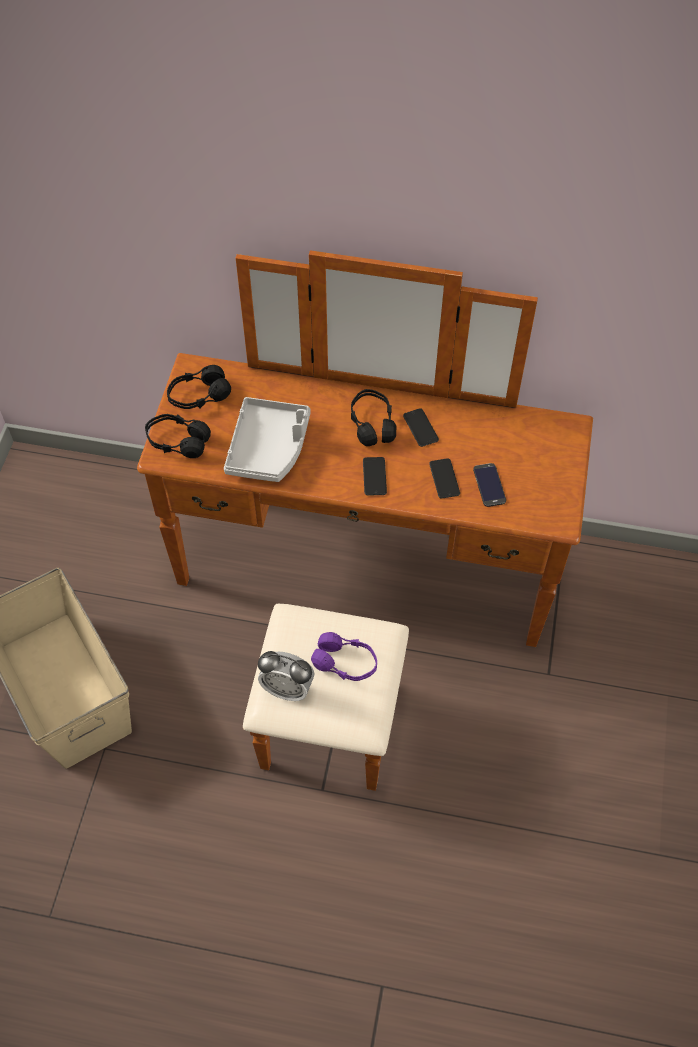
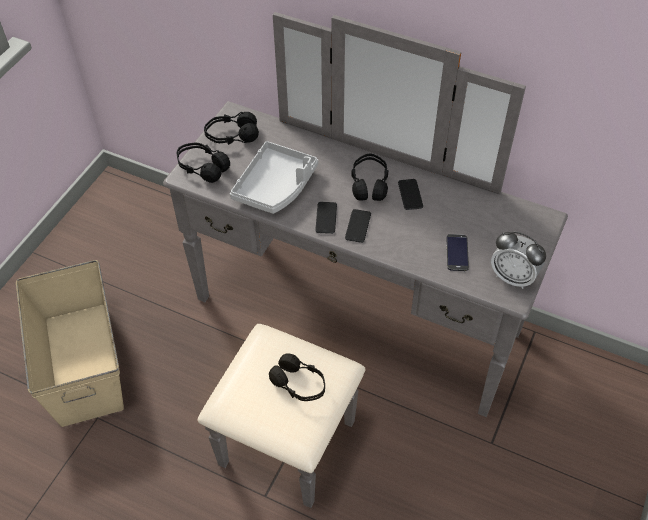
camera: 15 degrees right, 5 degrees down
brown dresser [137,250,593,791] -> grey dresser [163,12,568,508]
alarm clock [258,651,315,701] -> alarm clock moved to [491,231,546,289]
purple headphones [311,632,377,681] -> black headphones [269,353,325,401]
phone [429,458,460,498] -> phone moved to [315,202,337,234]

